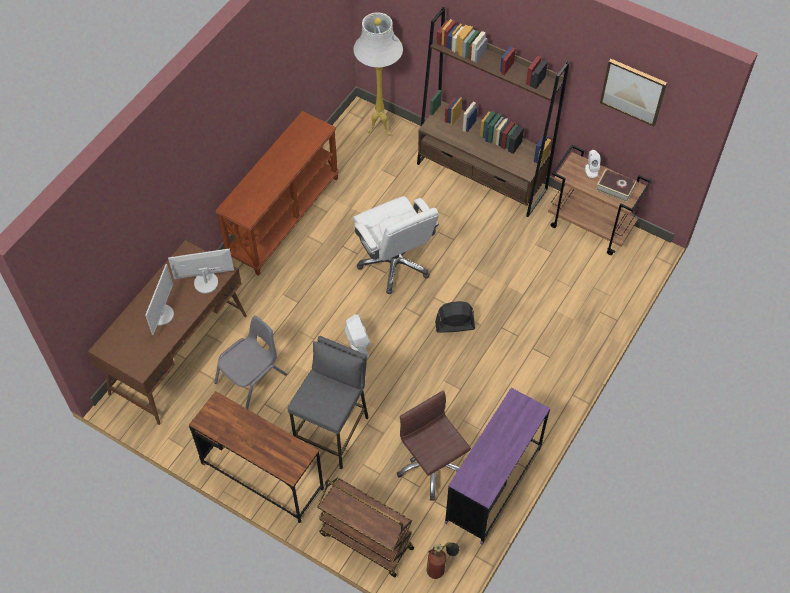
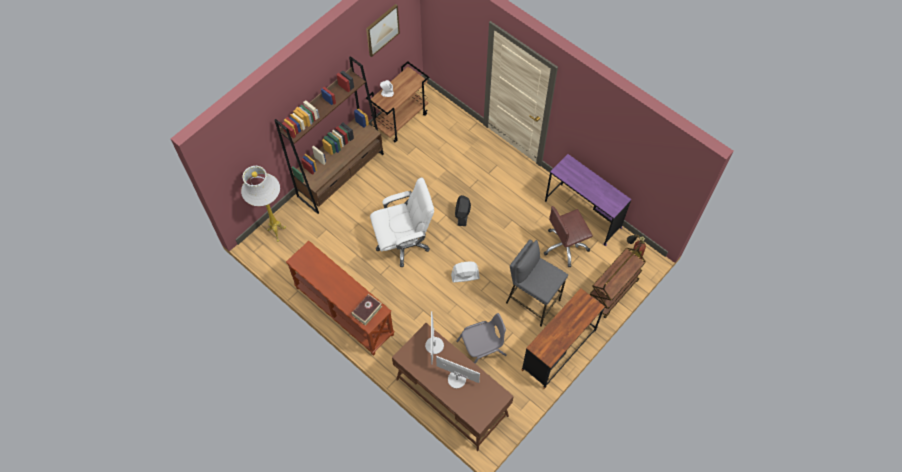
camera: 80 degrees left, 5 degrees up
grey chair [214,315,287,409] -> grey chair turned 105 degrees clockwise [456,313,507,364]
book [596,169,637,203] -> book moved to [352,294,382,326]

